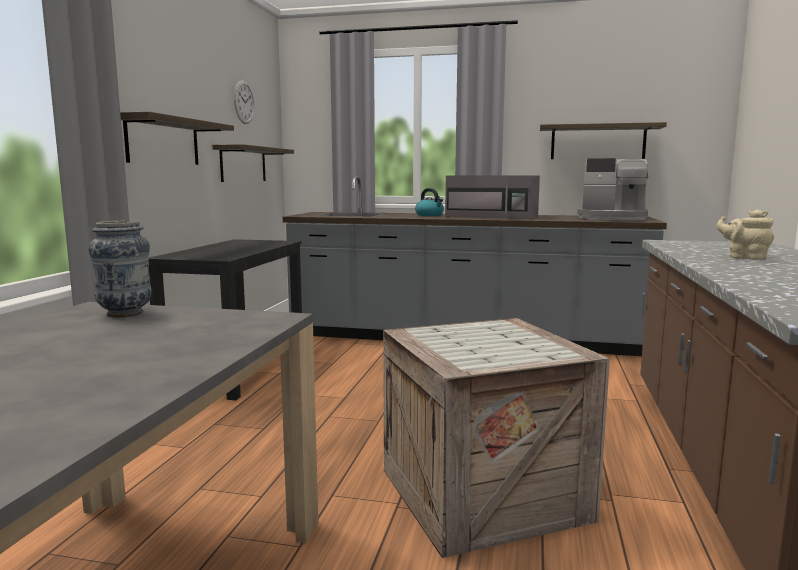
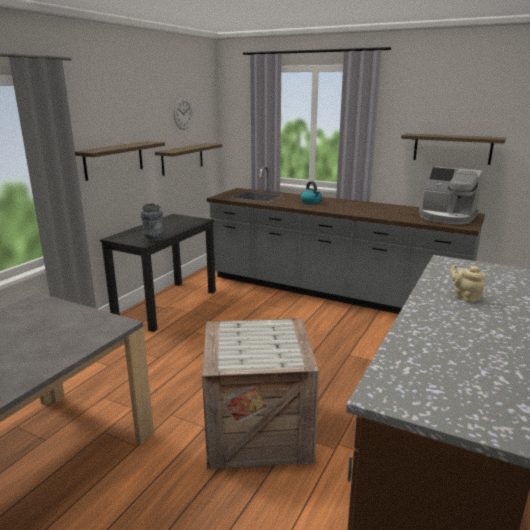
camera: 15 degrees right, 10 degrees up
vase [88,221,152,317] -> vase moved to [141,203,164,242]
grey microwave [445,176,540,219] -> none

